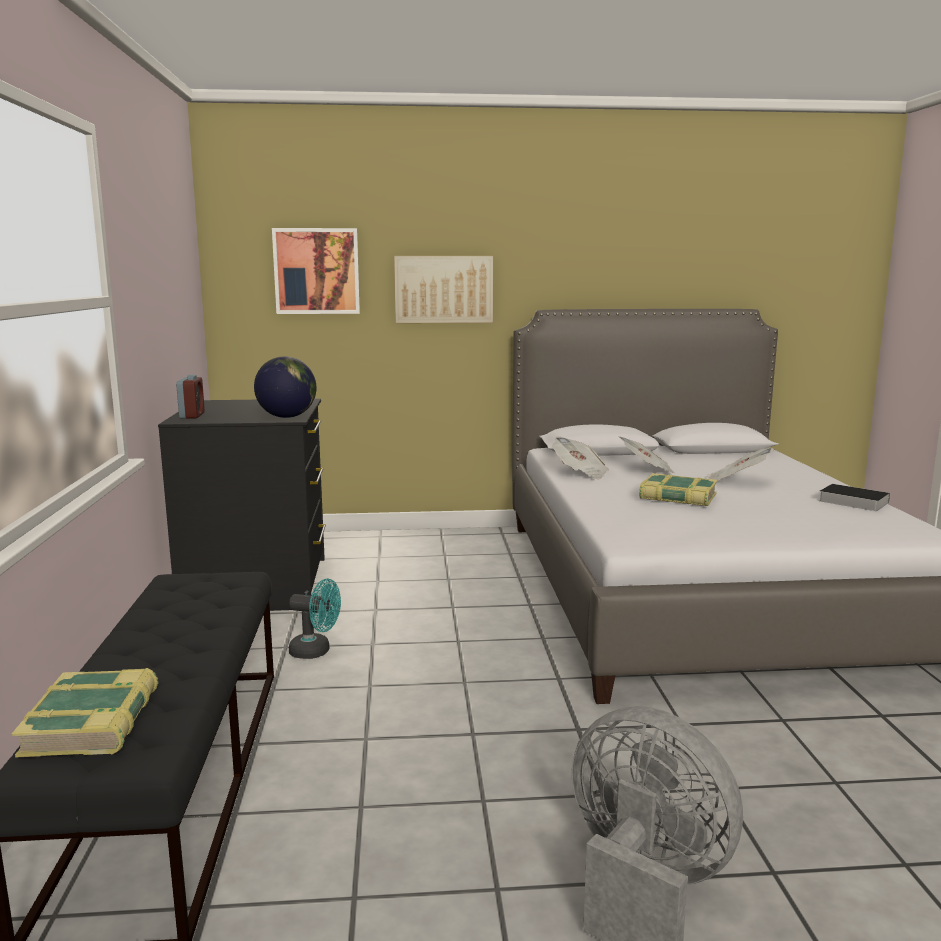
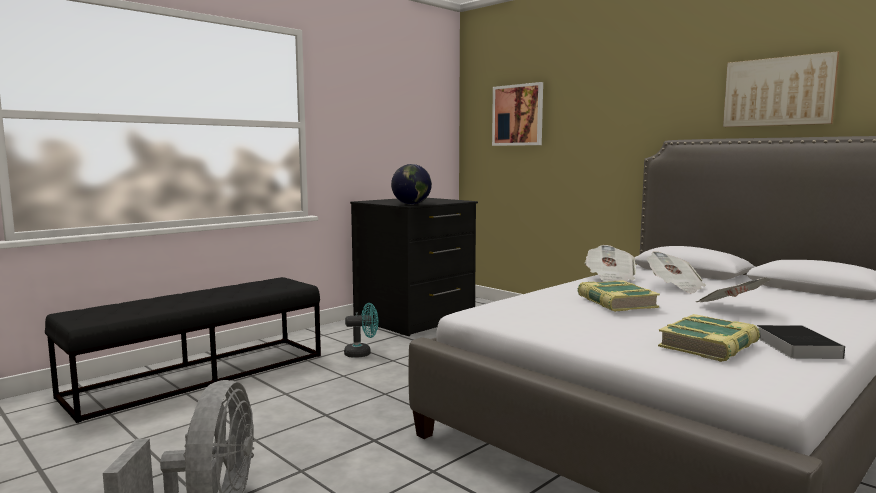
camera: 50 degrees right, 5 degrees down
book [12,668,159,757] -> book moved to [658,314,760,362]
alarm clock [176,375,205,419] -> none
turquoise fan [289,579,341,659] -> turquoise fan turned 75 degrees counterclockwise [344,303,378,358]
picture [394,256,493,323] -> picture moved to [723,51,839,127]

